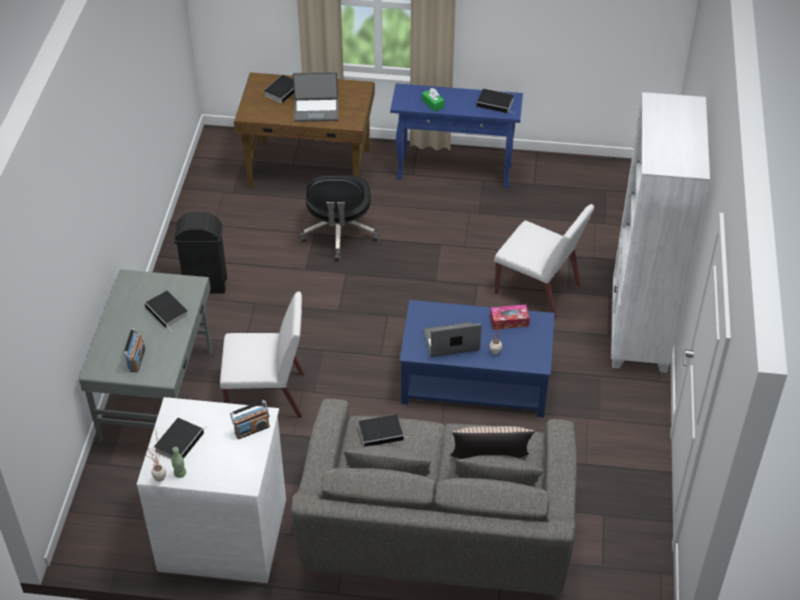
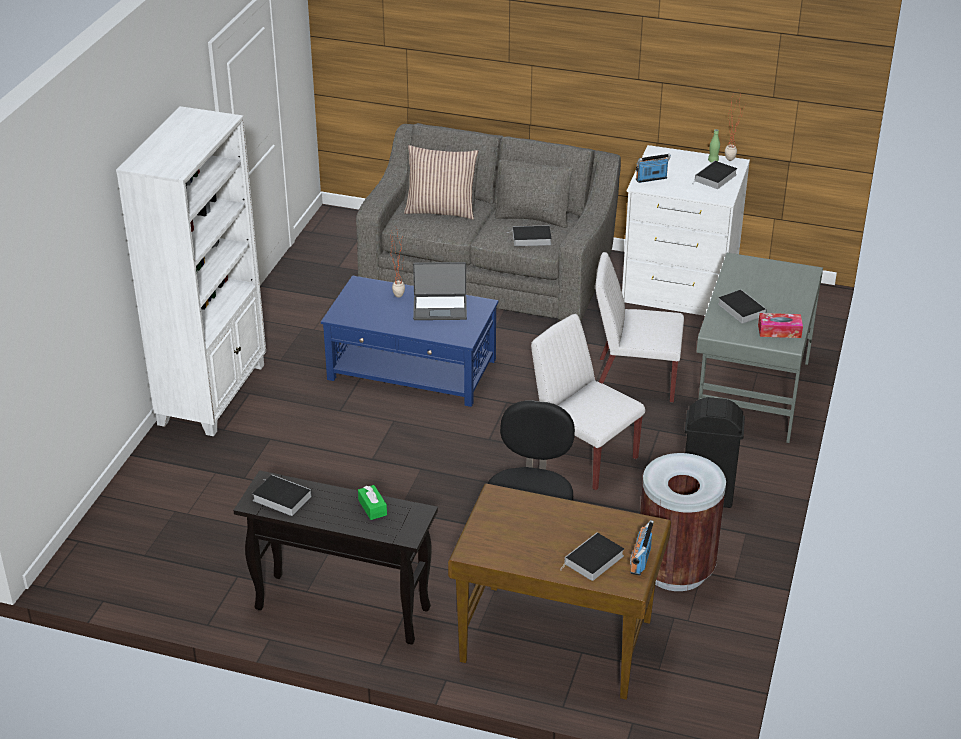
camera: 170 degrees left, 10 degrees down
radio [123,328,145,372] -> radio moved to [630,520,654,576]
laptop [293,72,338,122] -> none
blue console table [390,83,523,188] -> black console table [233,470,438,645]
tissue box [490,304,530,330] -> tissue box moved to [758,313,803,338]
white chair [494,204,594,320] -> white chair moved to [531,314,645,490]
none -> brown trash can [640,453,726,591]

